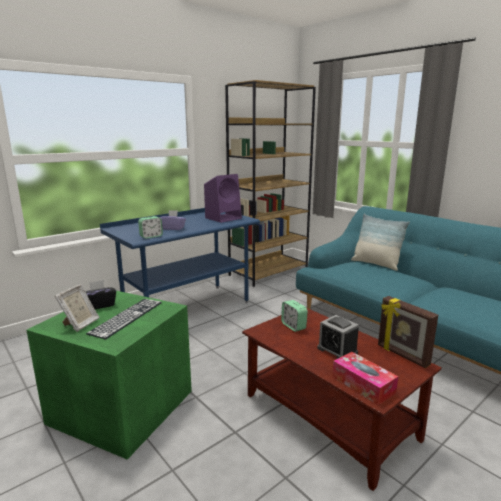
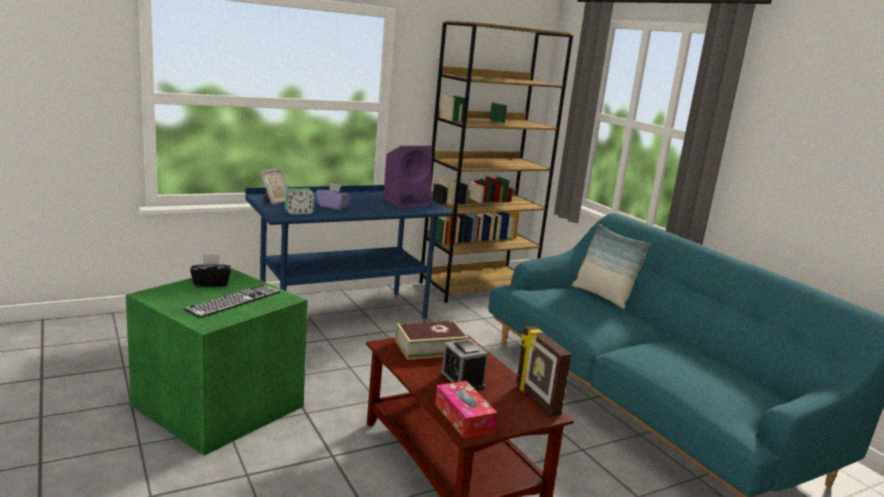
camera: 10 degrees right, 0 degrees up
picture frame [55,284,99,332] -> picture frame moved to [260,169,288,205]
alarm clock [281,300,308,332] -> book [395,320,469,360]

